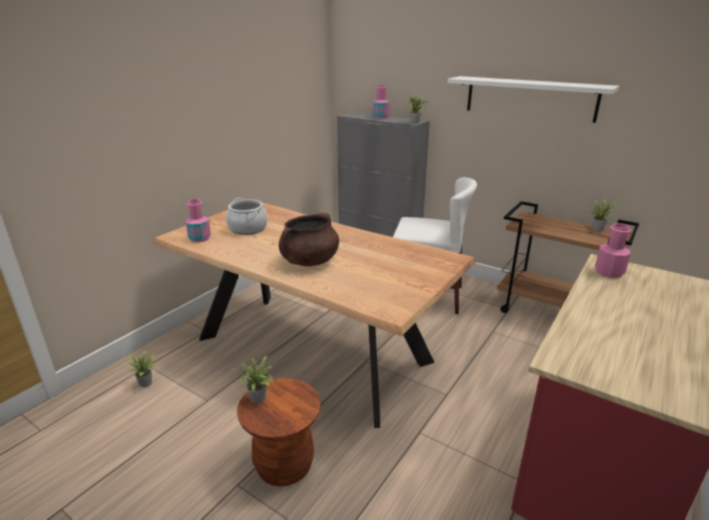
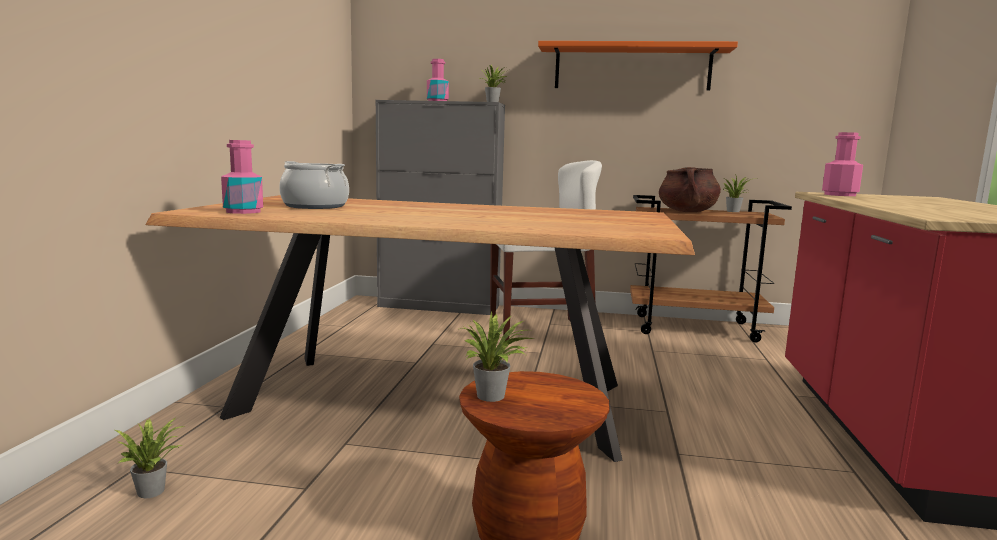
camera: 25 degrees left, 15 degrees down
brown cooking pot [279,213,339,266] -> brown cooking pot moved to [659,167,721,212]
white shelf [448,76,619,123] -> orange shelf [538,41,738,91]

